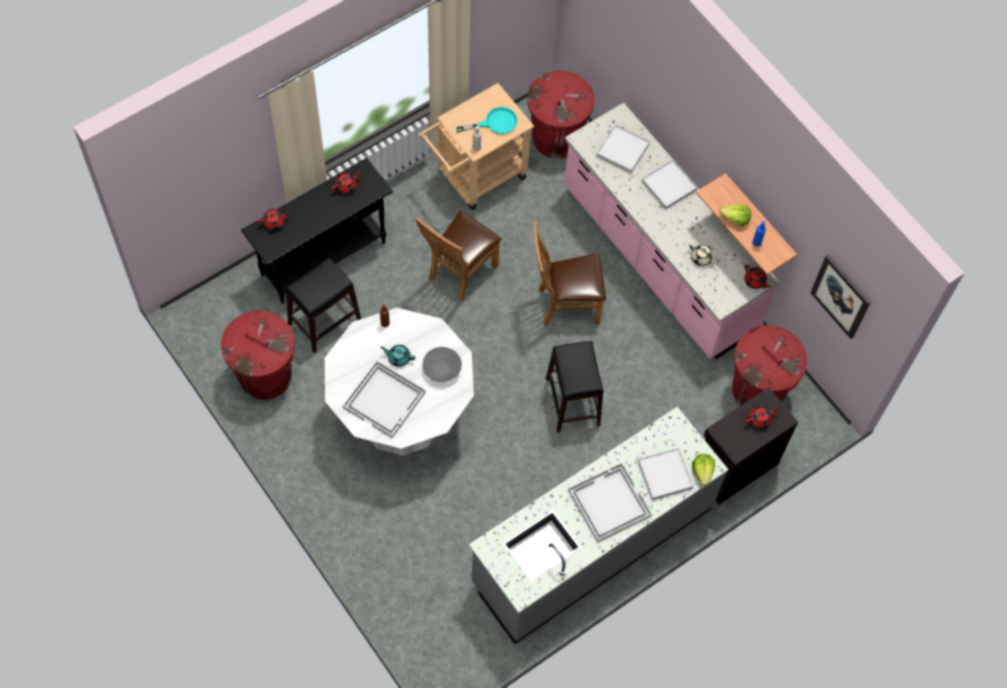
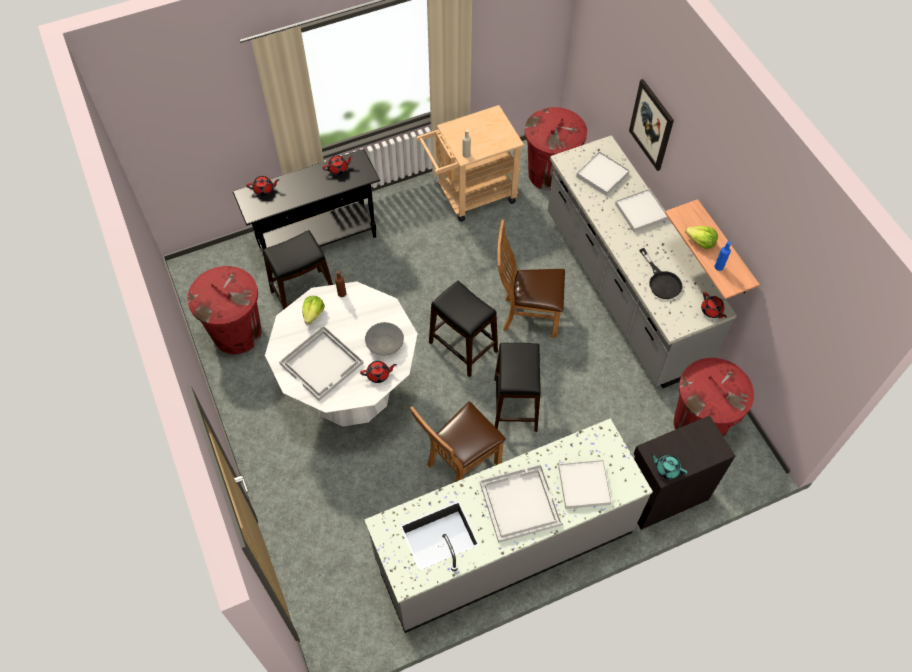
camera: 15 degrees right, 5 degrees down
turquoise teapot [380,345,416,367] -> turquoise teapot moved to [651,454,688,479]
brown chair [416,210,502,301] -> brown chair moved to [410,402,506,482]
turquoise frying pan [456,107,517,134] -> none
pink counter [564,103,779,359] -> grey counter [548,135,737,388]
beige teapot [689,243,720,266] -> black frying pan [640,248,683,299]
lettuce [692,454,715,486] -> lettuce moved to [303,296,325,325]
red teapot [745,406,779,429] -> red teapot moved to [360,361,397,383]
picture [810,255,871,339] -> picture moved to [629,79,674,171]
none -> black stool [429,281,498,377]

